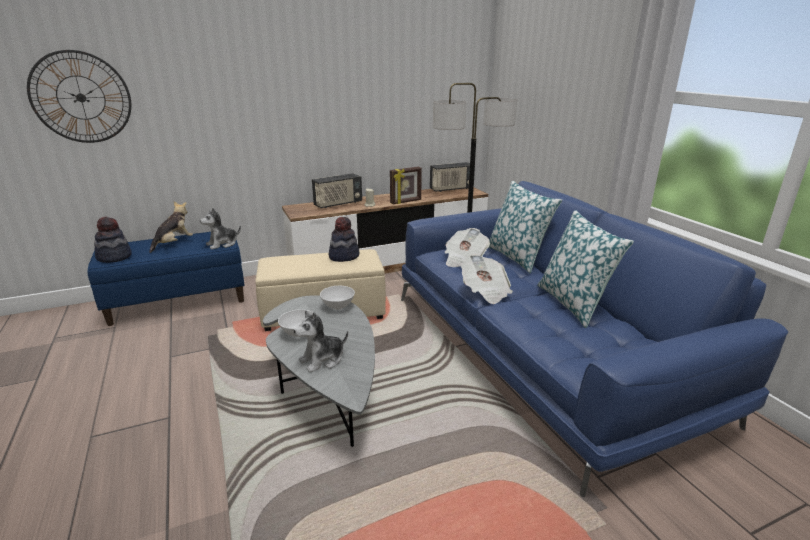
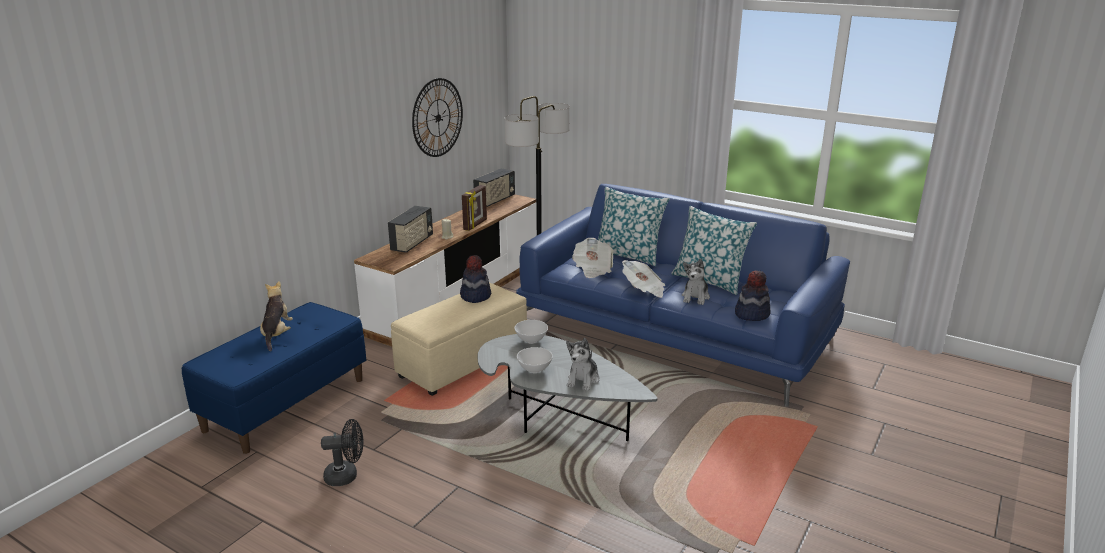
camera: 35 degrees left, 0 degrees up
wall clock [27,50,132,143] -> wall clock moved to [412,78,463,157]
hat [94,217,131,263] -> hat moved to [735,270,771,321]
plush toy [200,208,241,250] -> plush toy moved to [682,259,710,305]
none -> black fan [321,419,363,486]

